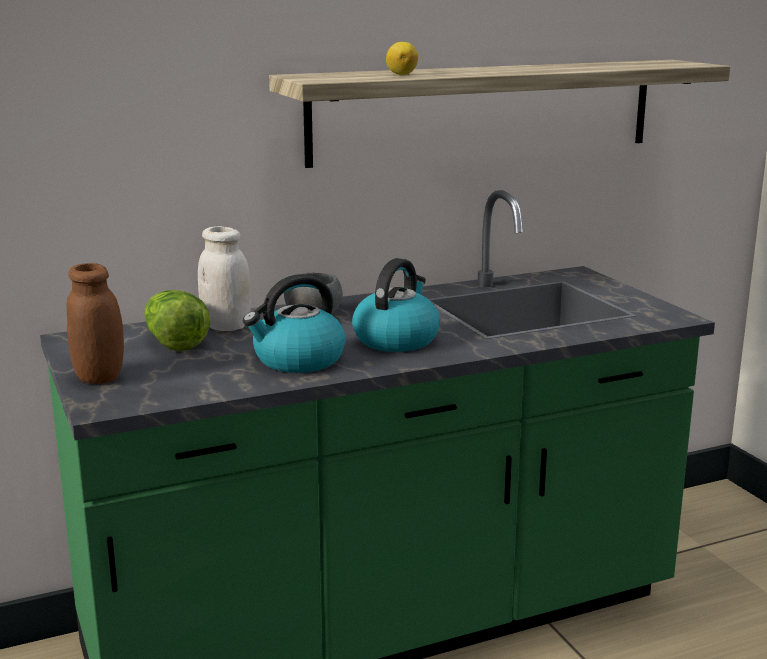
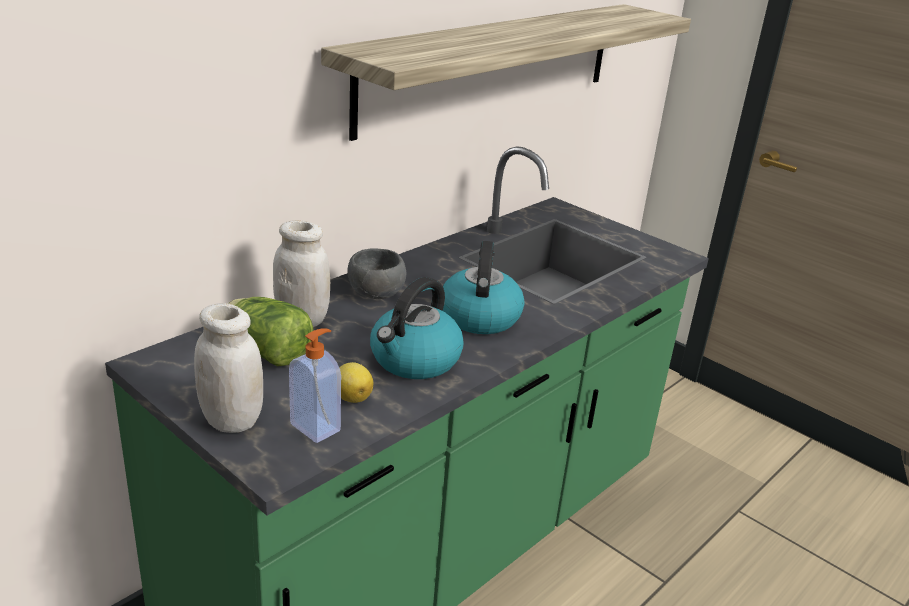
camera: 25 degrees left, 10 degrees up
brown jar [67,263,124,384] -> white jar [194,303,263,433]
lemon [386,42,418,75] -> lemon moved to [339,362,373,403]
none -> soap dispenser [289,328,341,443]

